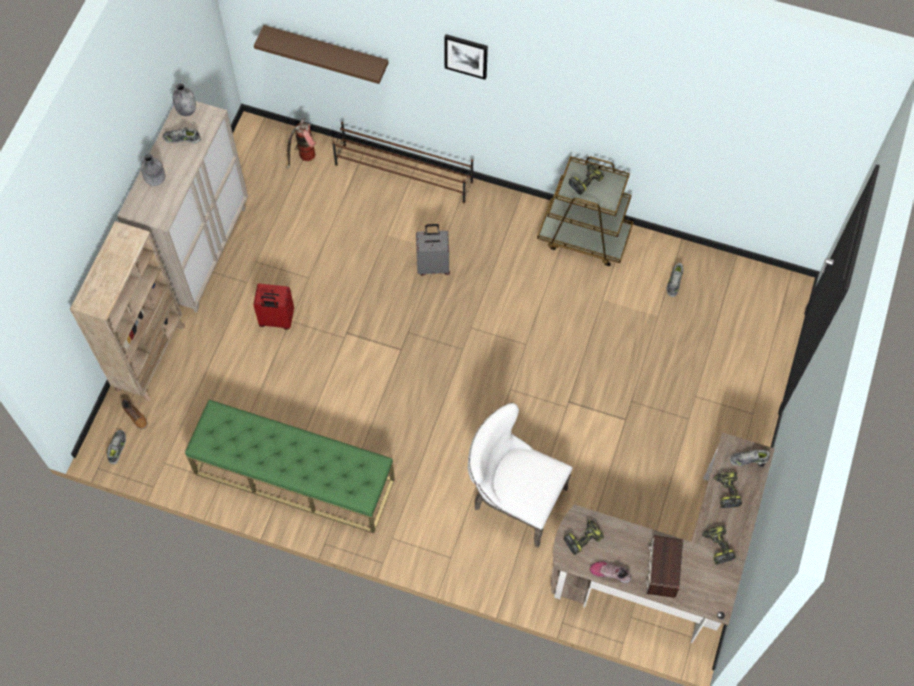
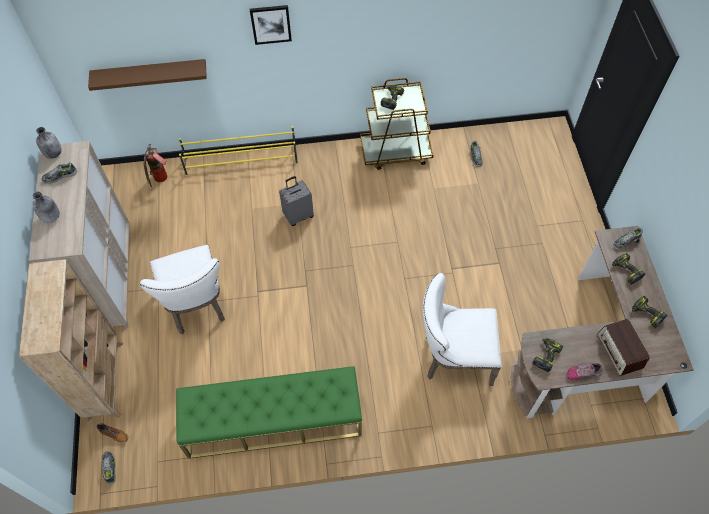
camera: 25 degrees left, 5 degrees down
red suitcase [253,284,294,330] -> white chair [140,245,225,334]
brown shoe rack [332,122,473,203] -> yellow shoe rack [179,126,298,176]

